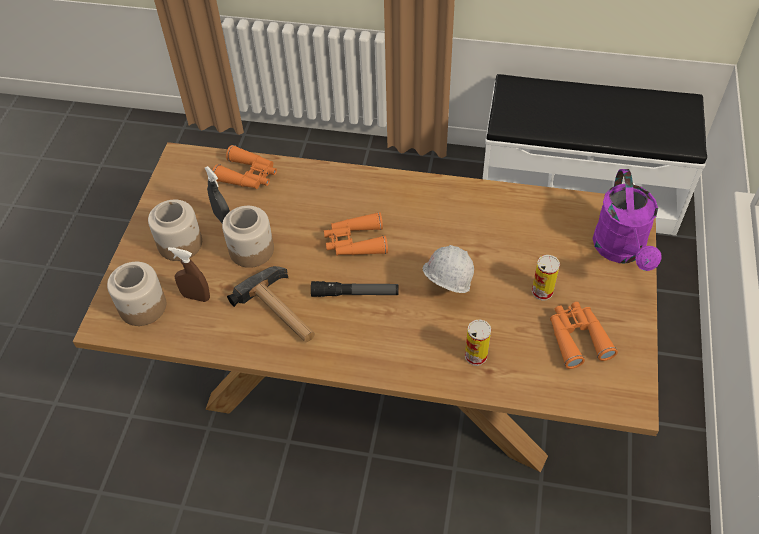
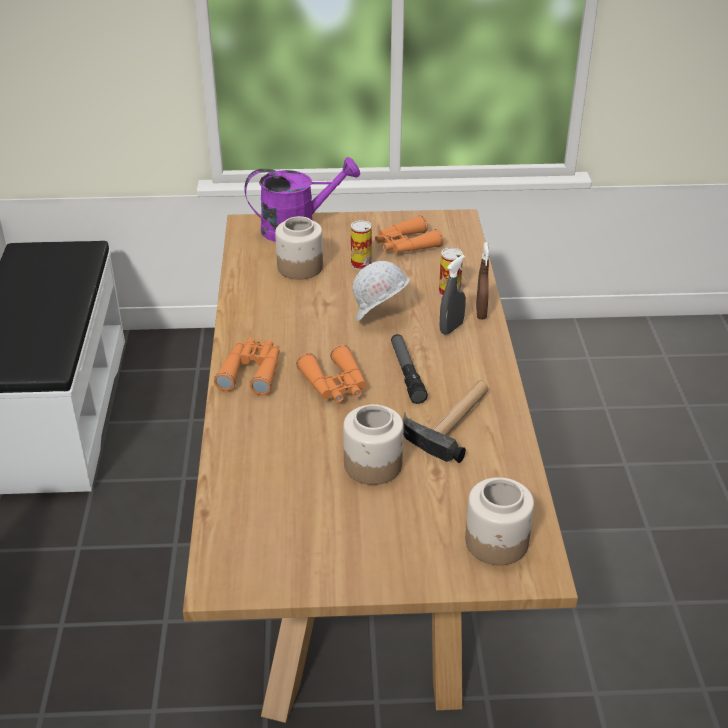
camera: 105 degrees left, 15 degrees down
jar [148,200,202,261] -> jar moved to [275,216,323,279]
brown spray bottle [168,247,210,302] -> brown spray bottle moved to [476,243,489,319]
grey spray bottle [205,166,230,223] -> grey spray bottle moved to [440,255,466,335]
orange binoculars [212,145,277,189] -> orange binoculars moved to [214,338,280,395]

